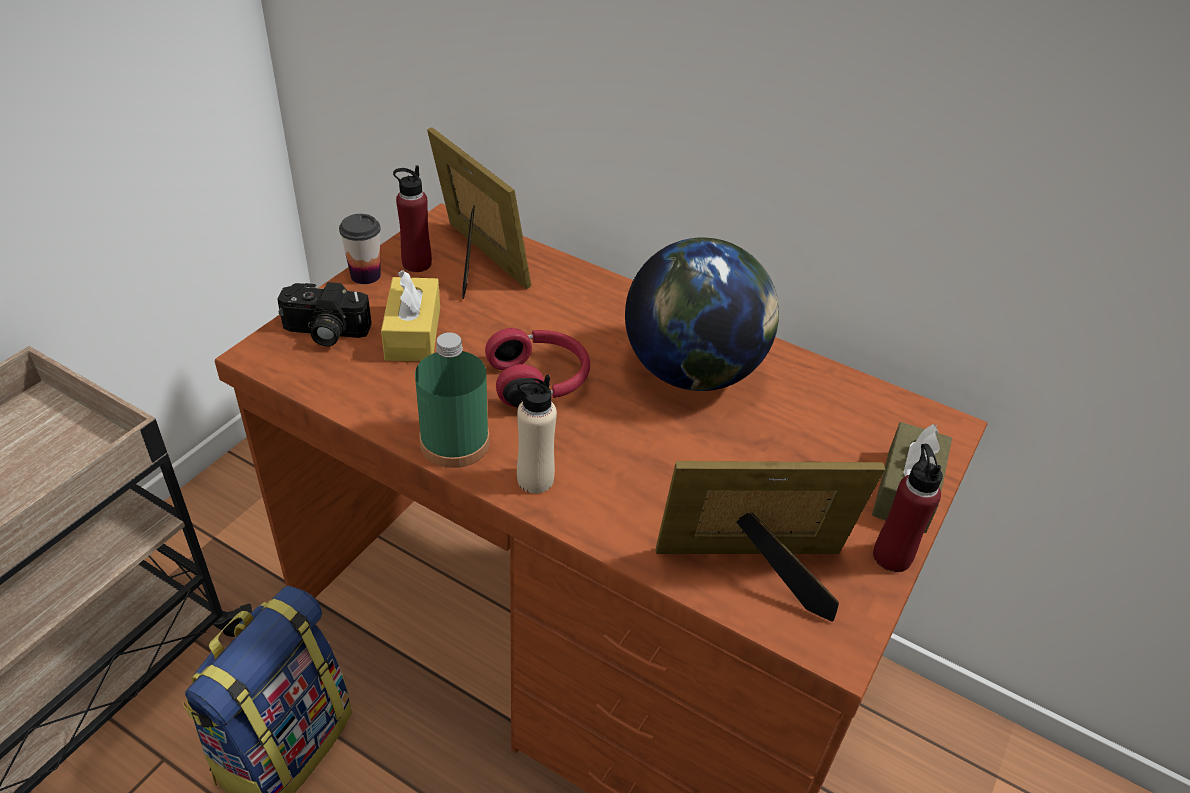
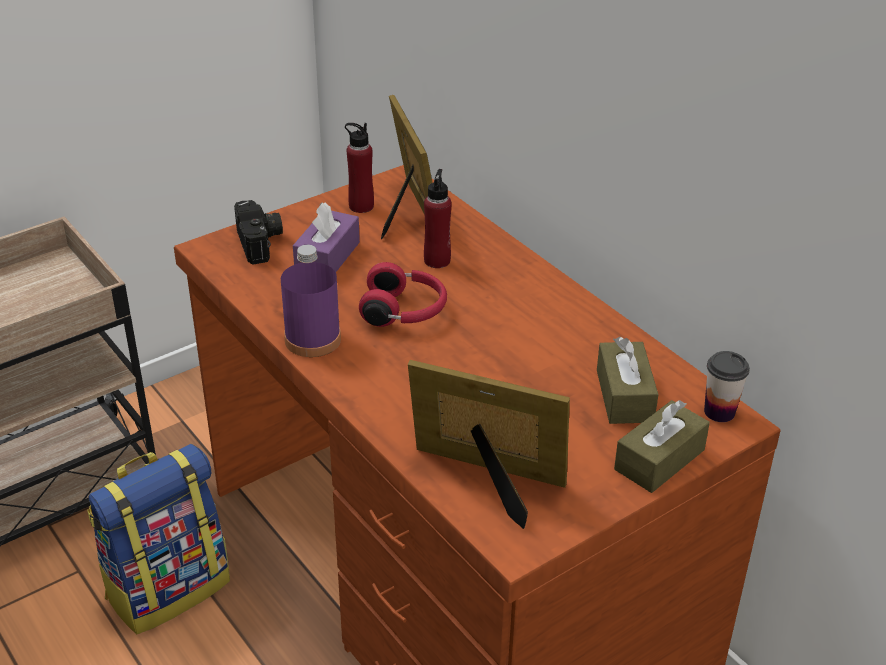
camera: 25 degrees right, 5 degrees down
camera [277,282,372,347] -> camera turned 135 degrees counterclockwise [234,200,283,265]
cup [339,214,381,284] -> cup moved to [704,351,750,422]
yellow tissue box [381,270,440,361] -> purple tissue box [293,202,360,272]
green bottle [415,332,490,468] -> purple bottle [281,245,341,357]
beige bottle [517,375,557,494] -> none
globe [625,238,779,391] -> none
red bottle [873,444,943,572] -> red bottle moved to [424,169,452,268]
none -> brown tissue box [597,337,658,424]

